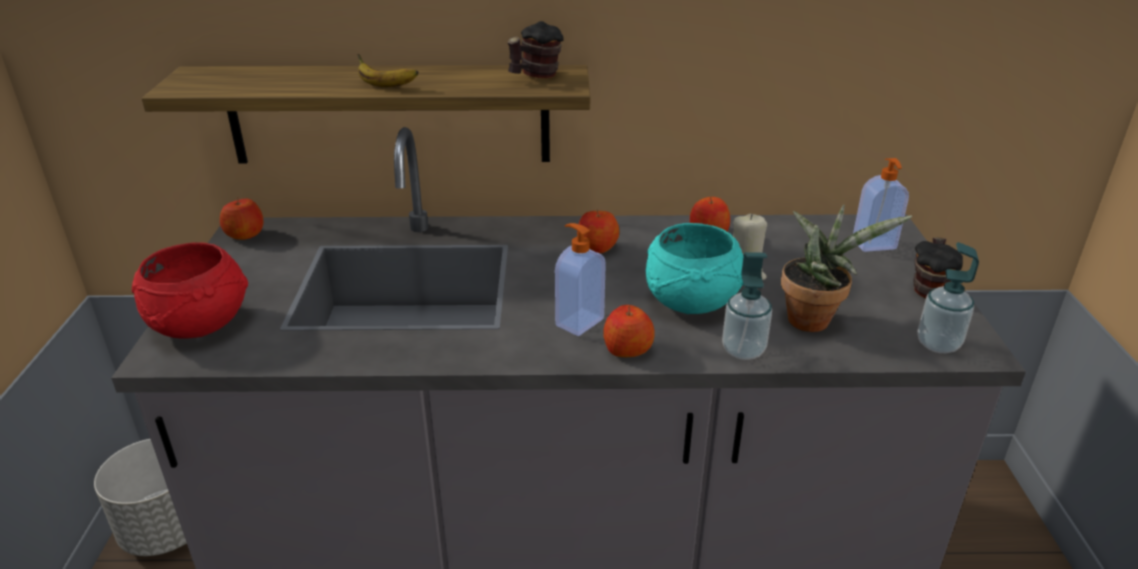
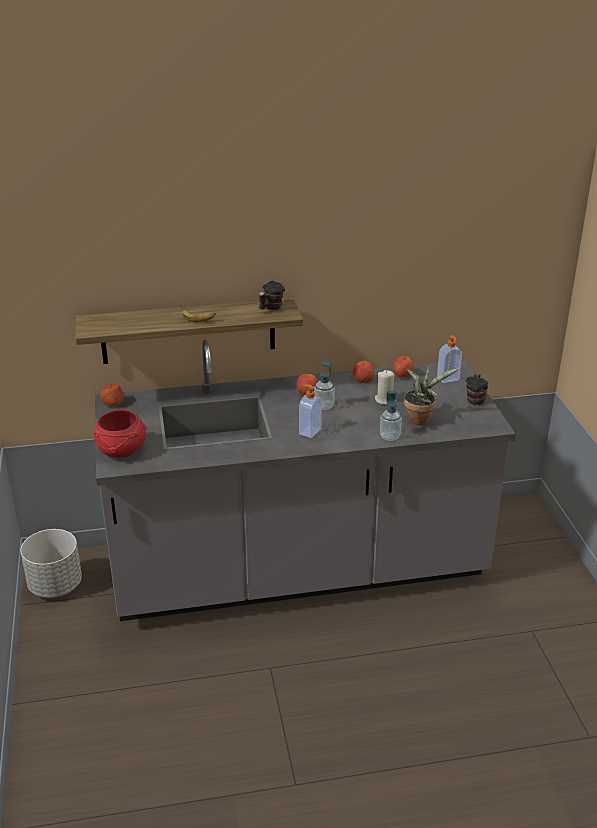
camera: 10 degrees left, 0 degrees up
apple [603,305,655,357] -> apple moved to [393,356,415,378]
turquoise bowl [646,223,743,314] -> none
soap dispenser [917,242,979,353] -> soap dispenser moved to [314,360,335,410]

